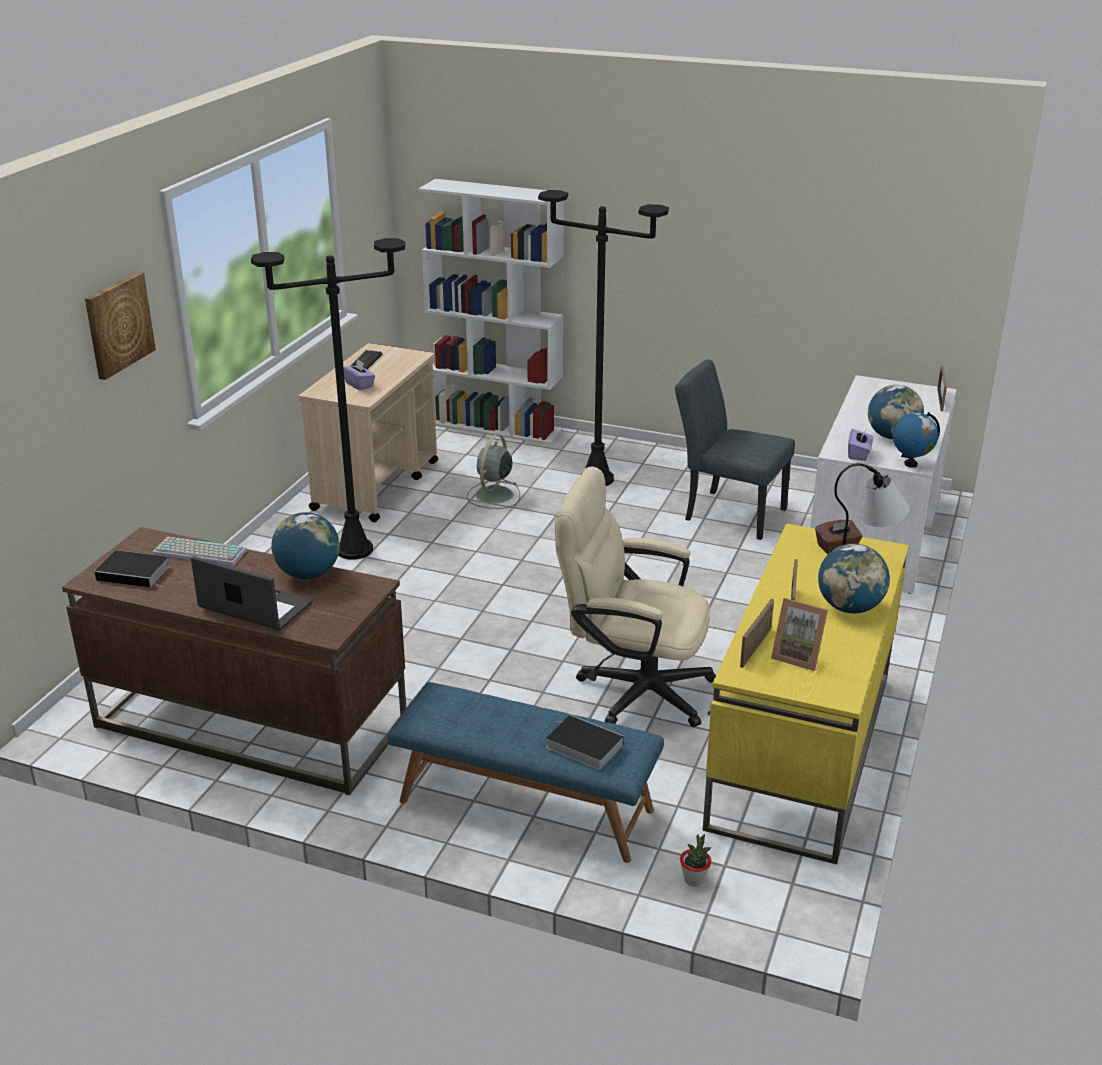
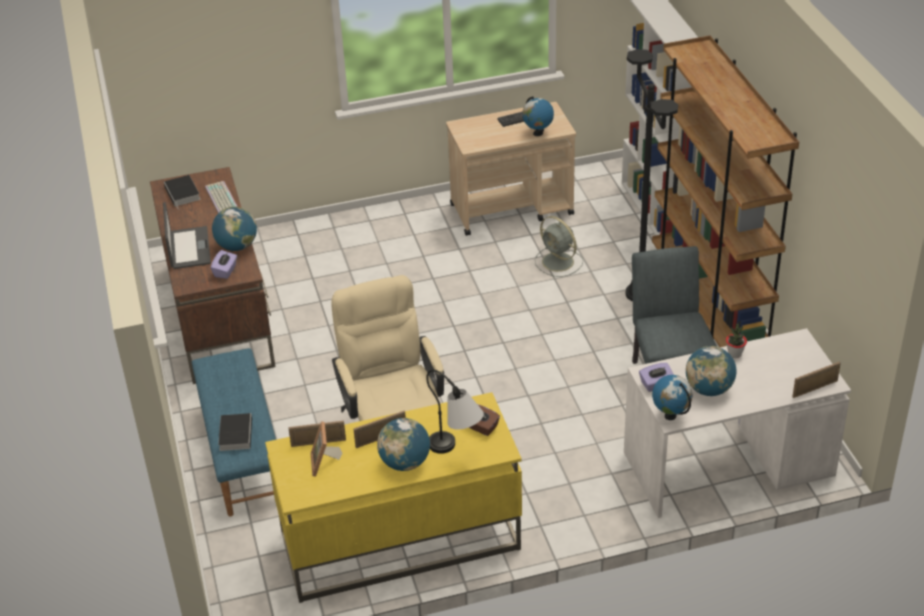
camera: 55 degrees right, 10 degrees up
picture [85,272,156,380] -> none
black floor lamp [251,238,405,560] -> none
purple tissue box [343,359,375,390] -> purple tissue box moved to [211,250,237,279]
grey fan [466,435,520,509] -> grey fan turned 120 degrees counterclockwise [535,216,583,277]
potted plant [680,834,712,887] -> potted plant moved to [726,324,747,358]
none -> globe [522,96,554,136]
none -> brown bookcase [652,35,799,347]

